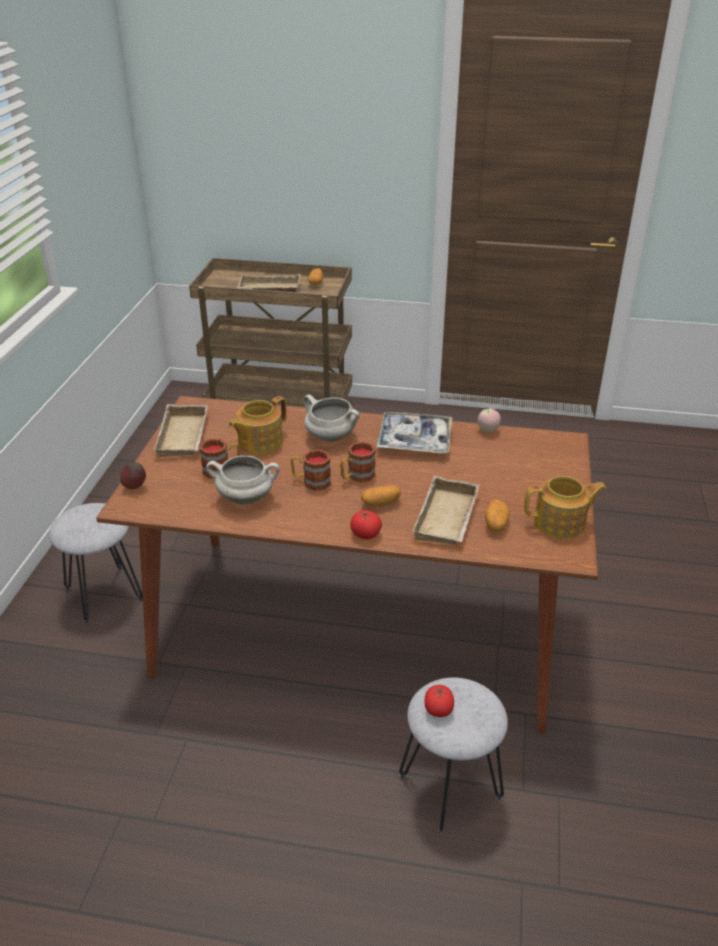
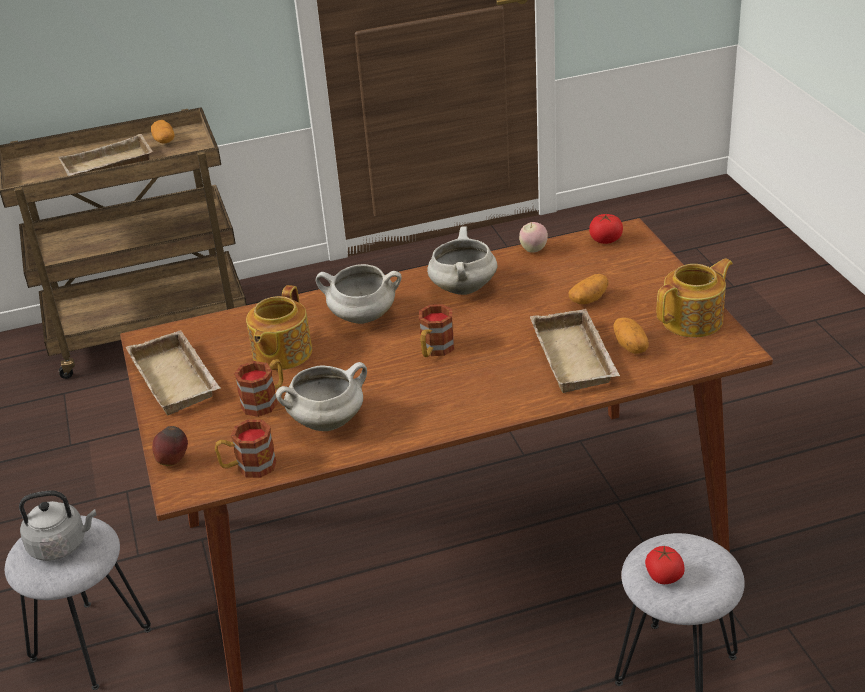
camera: 25 degrees left, 0 degrees up
mug [291,449,331,491] -> mug moved to [215,420,277,478]
tomato [350,510,382,539] -> tomato moved to [589,214,623,244]
potato [361,485,401,506] -> potato moved to [569,274,609,304]
tray [376,412,452,454] -> white cooking pot [427,226,497,295]
none -> grey kettle [19,490,96,561]

